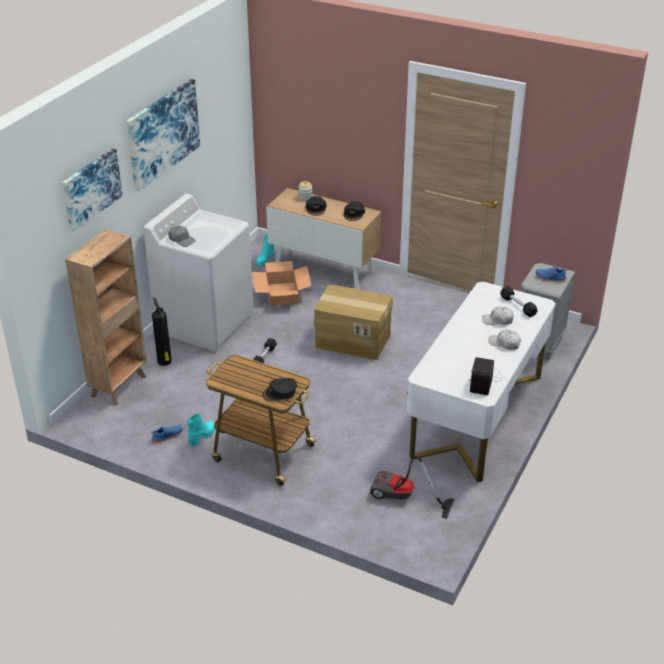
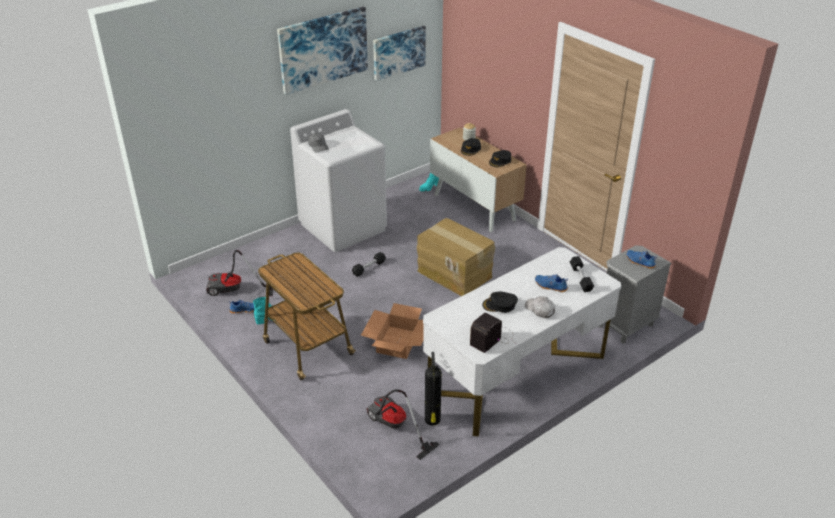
camera: 25 degrees right, 0 degrees up
picture [62,148,123,231] -> picture moved to [373,26,426,81]
brown bookcase [65,229,147,406] -> none
fire extinguisher [152,297,172,366] -> fire extinguisher moved to [425,352,442,426]
cardboard box [252,261,312,305] -> cardboard box moved to [361,303,424,359]
black cap [262,378,297,402] -> black cap moved to [482,291,518,313]
white cap [482,306,514,325] -> blue shoe [535,274,568,292]
none -> vacuum cleaner [206,250,274,296]

